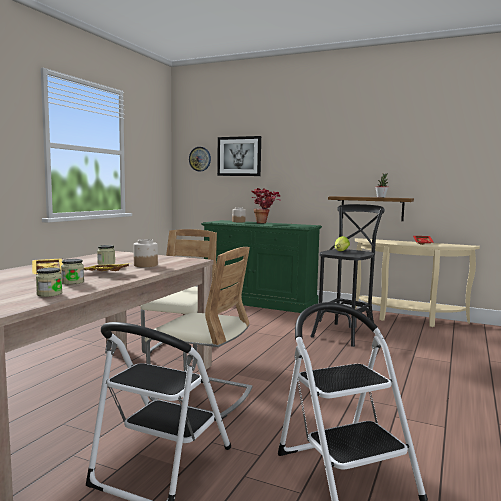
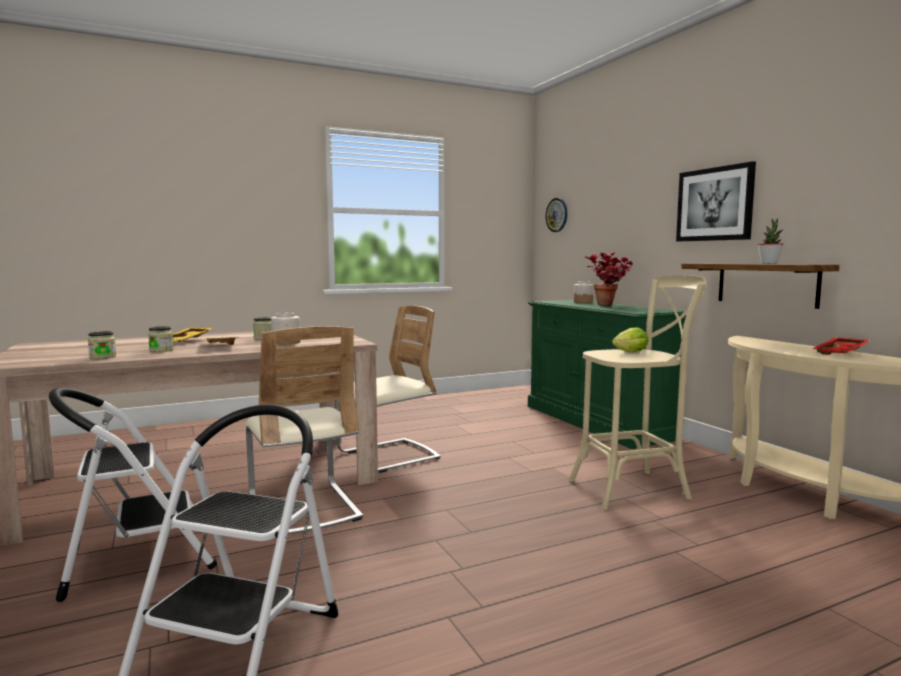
camera: 40 degrees right, 0 degrees up
picture [217,136,261,176] -> picture moved to [676,161,756,242]
black stool [310,204,385,347] -> beige stool [568,275,706,510]

